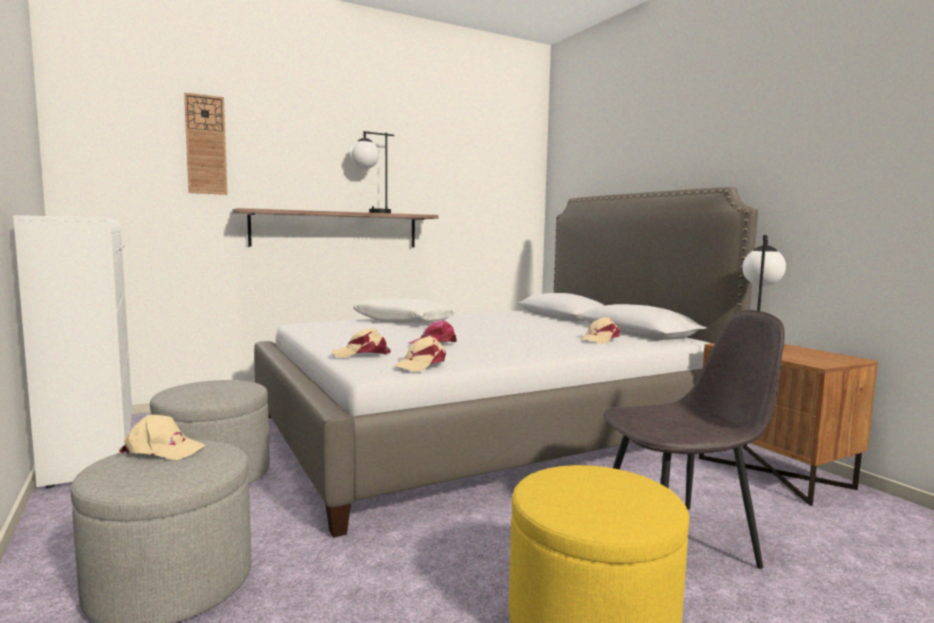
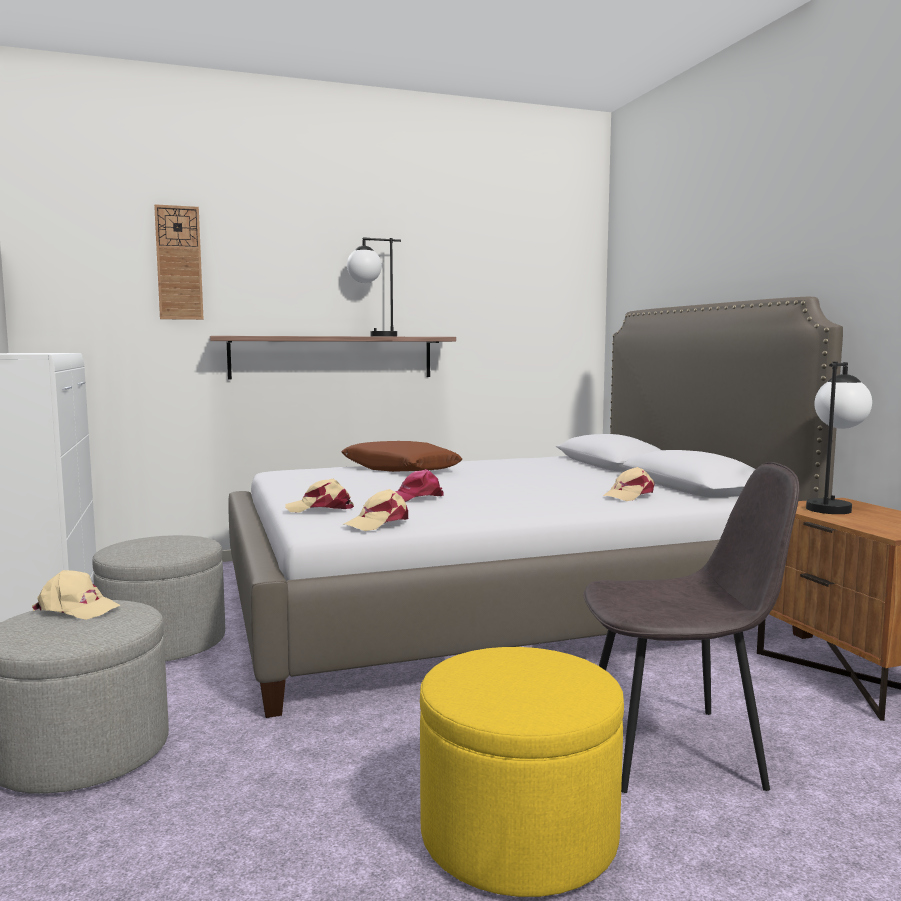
camera: 10 degrees right, 0 degrees up
white pillow [353,298,456,323] -> brown pillow [342,441,462,472]

